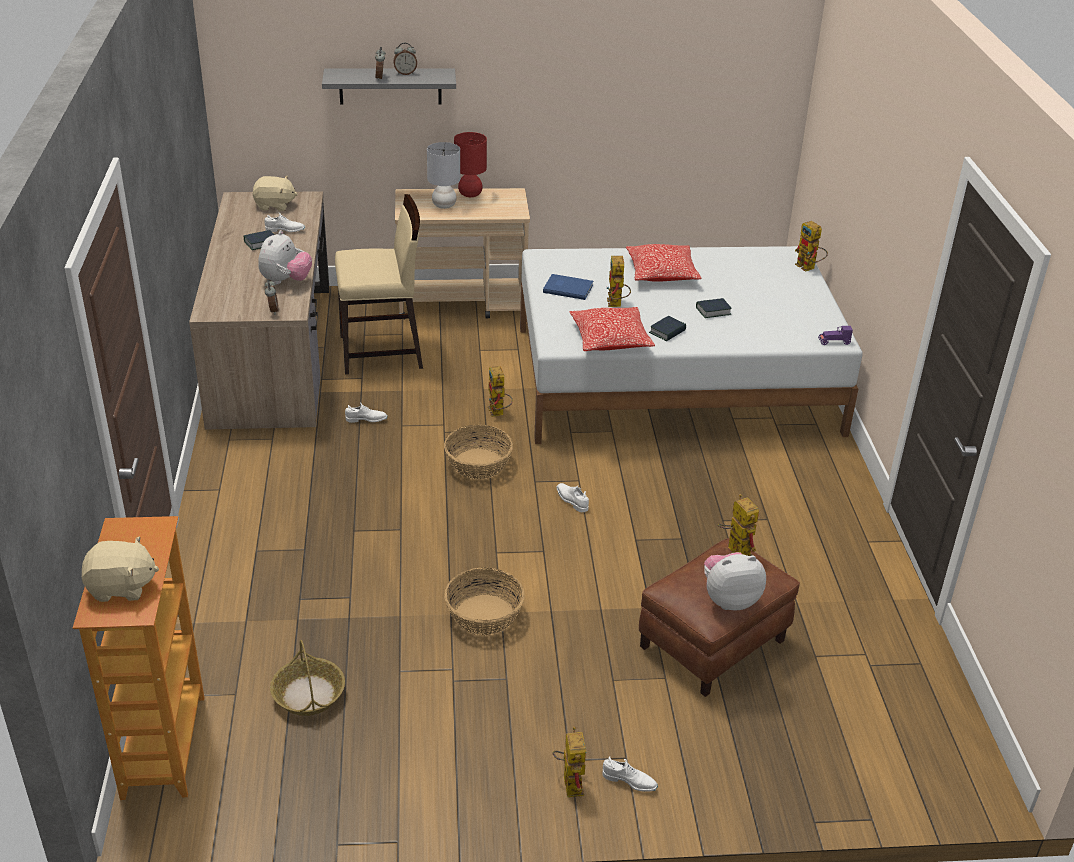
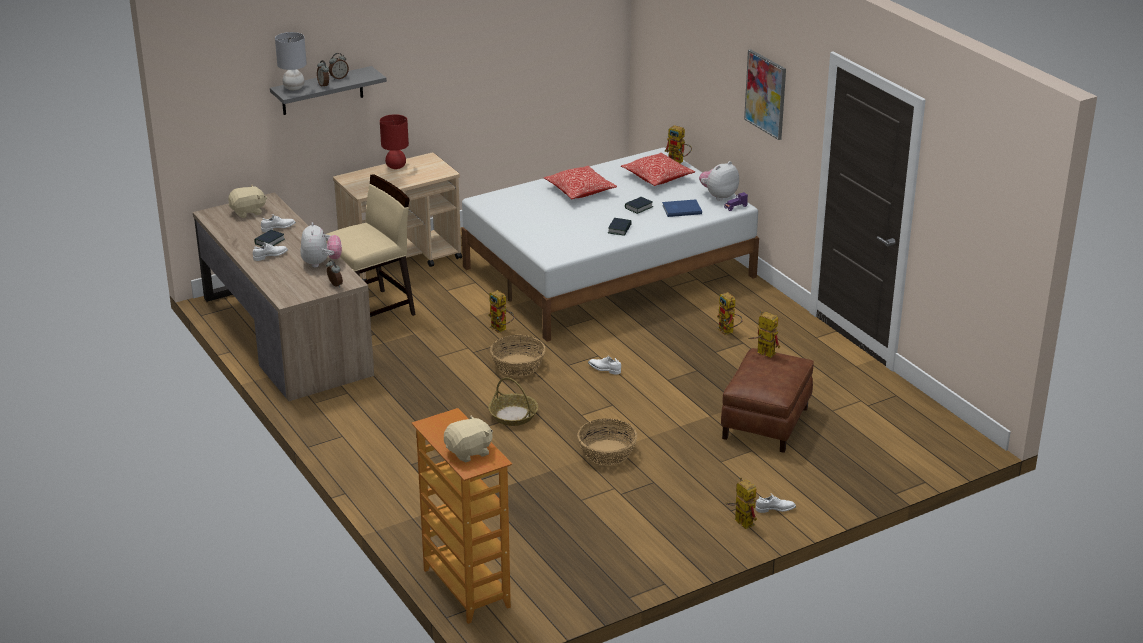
camera: 25 degrees left, 5 degrees down
basket [270,640,345,716] -> basket moved to [488,377,538,426]
white shoe [345,403,388,423] -> white shoe moved to [253,242,288,261]
grey table lamp [427,142,460,209] -> grey table lamp moved to [275,32,307,90]
blue book [543,274,593,300] -> blue book moved to [662,199,702,217]
pillow [570,307,655,351] -> pillow moved to [621,153,695,186]
toy robot [606,256,631,307] -> toy robot moved to [717,292,743,335]
plush toy [704,552,766,610] -> plush toy moved to [699,161,739,201]
none -> picture [744,49,786,140]

